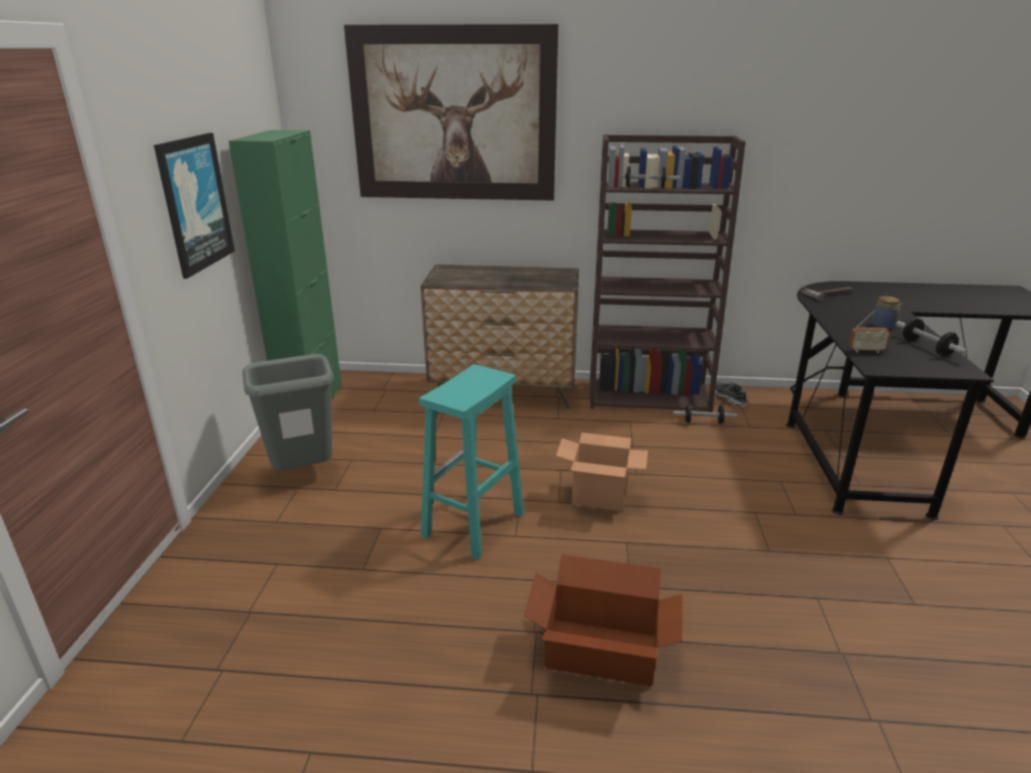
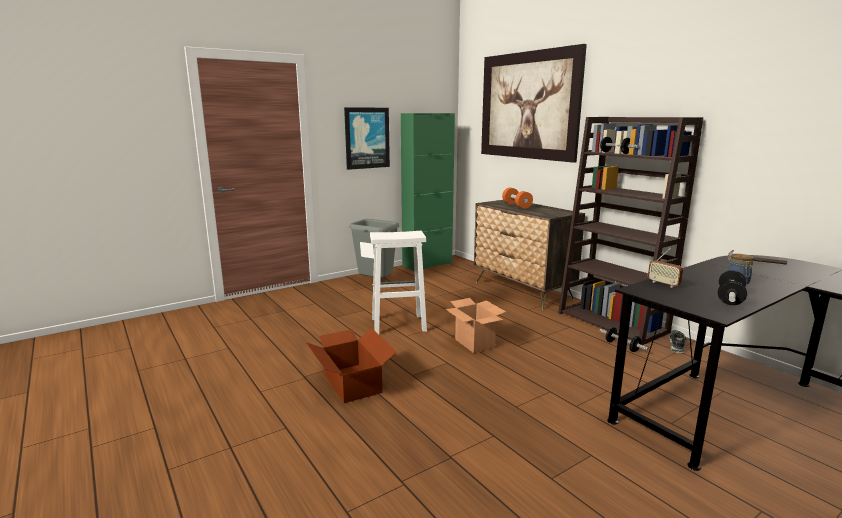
camera: 50 degrees right, 10 degrees down
turquoise stool [419,364,524,560] -> white stool [370,231,427,334]
none -> orange dumbbell [502,188,533,209]

